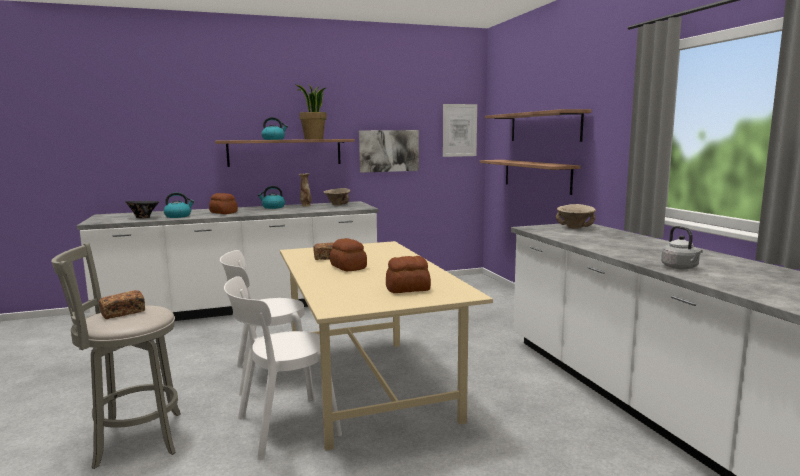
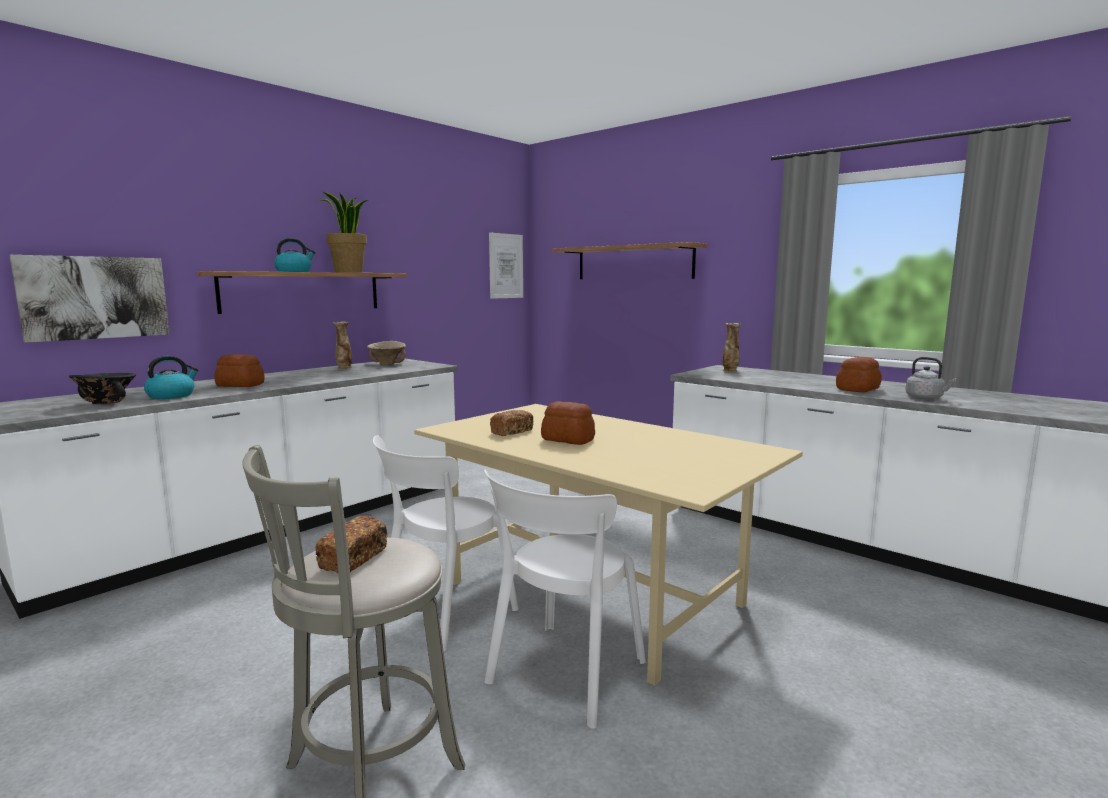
camera: 30 degrees left, 0 degrees up
kettle [258,186,285,209] -> none
picture [359,130,419,173] -> picture moved to [10,255,170,343]
bread [386,256,431,293] -> bread moved to [836,357,882,392]
shelf [480,160,581,195] -> none
beige bowl [556,204,596,229] -> vase [722,323,741,372]

